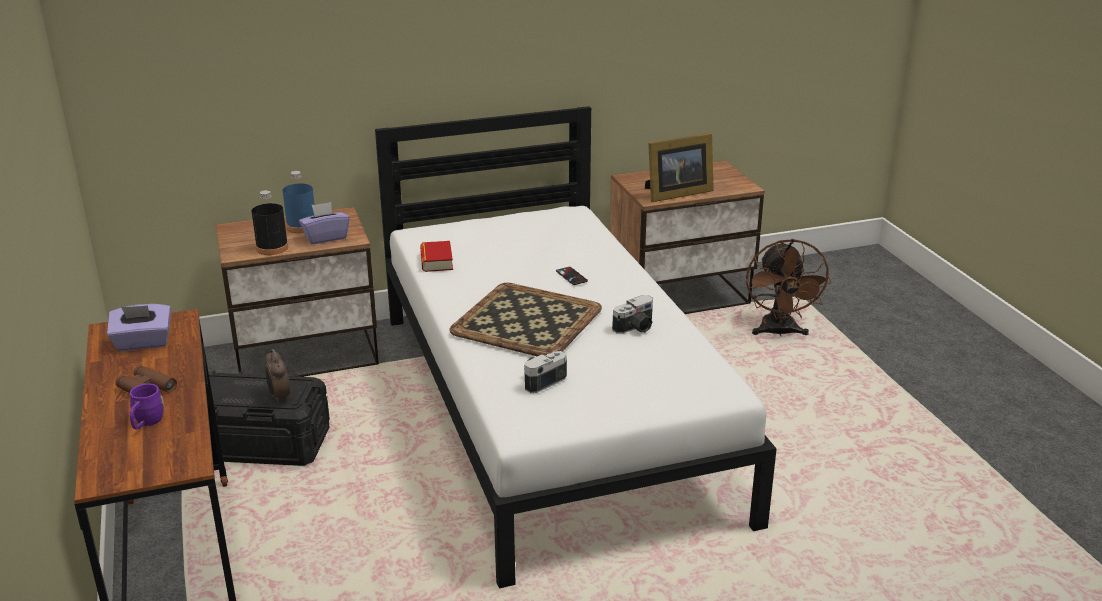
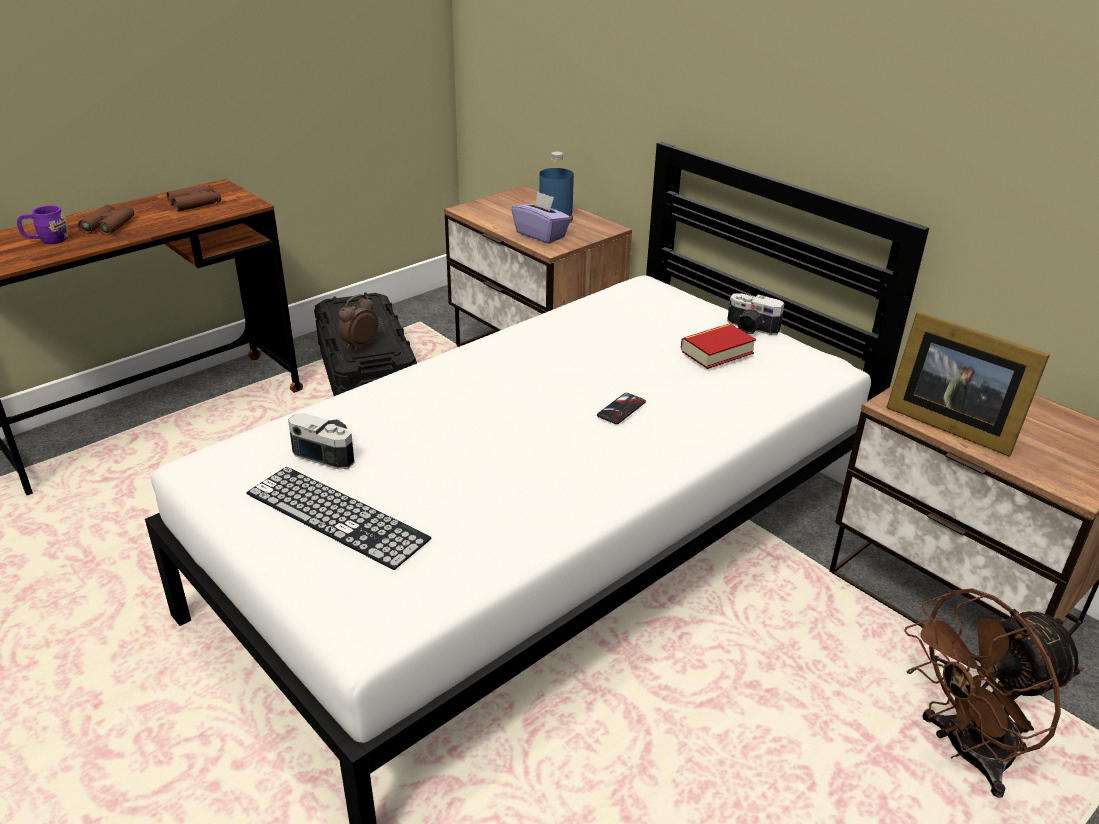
camera: 65 degrees right, 5 degrees up
purple tissue box [107,304,171,351] -> brown binoculars [167,185,221,212]
black bottle [252,190,288,255] -> none
book [420,241,453,272] -> book moved to [681,323,756,369]
tray [449,283,602,356] -> none
camera [612,295,653,334] -> camera moved to [727,293,784,335]
none -> keyboard [246,467,432,570]

